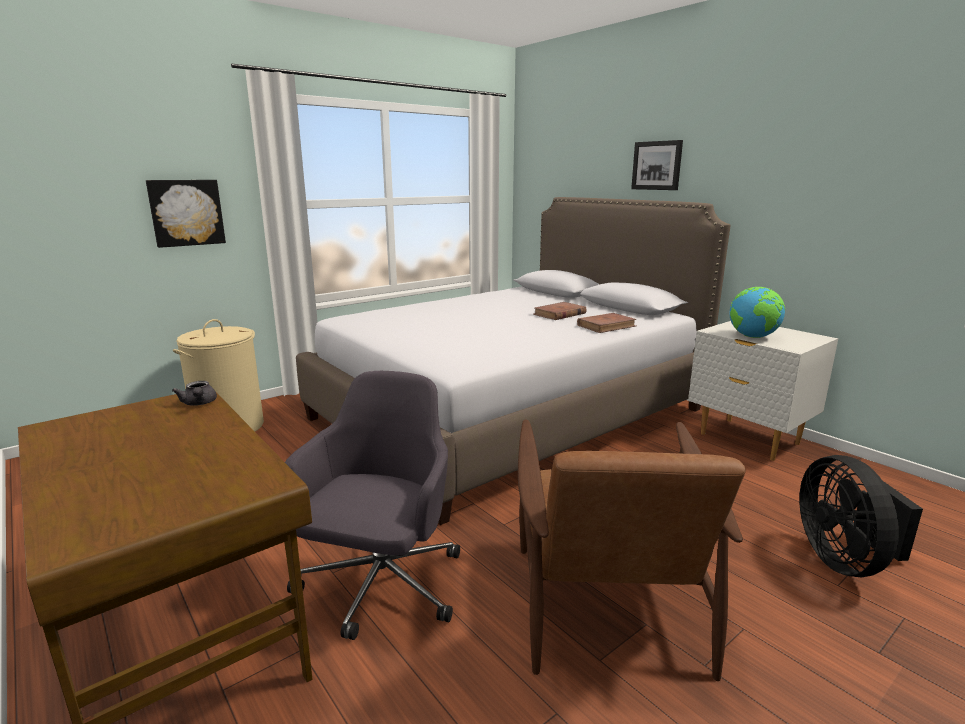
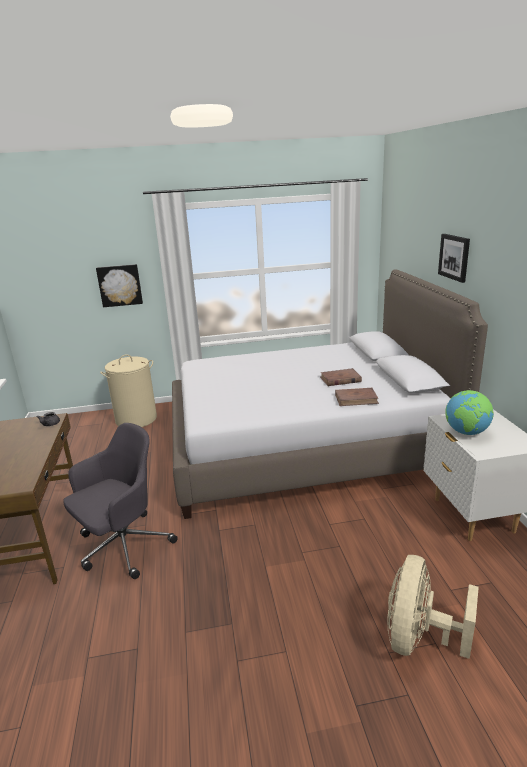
camera: 30 degrees right, 5 degrees up
brown armchair [518,420,746,681] -> none
black fan [799,455,923,577] -> beige fan [388,555,479,659]

